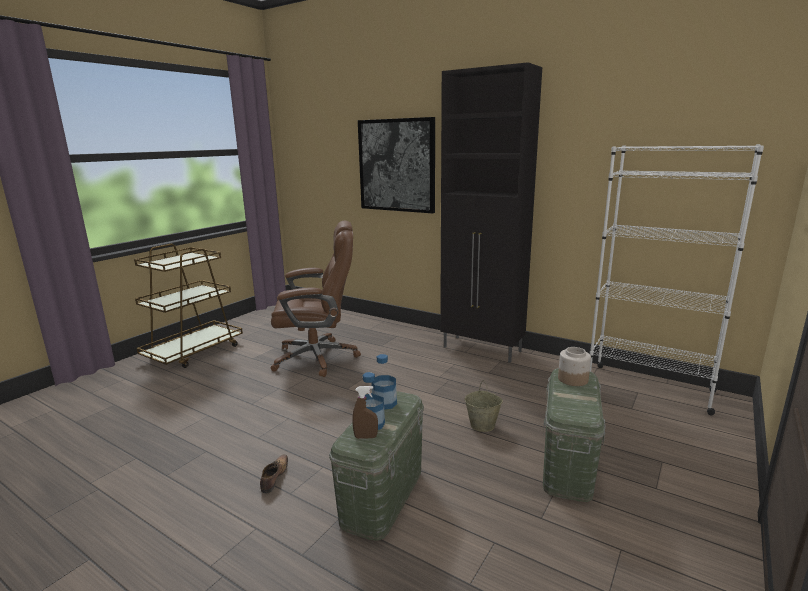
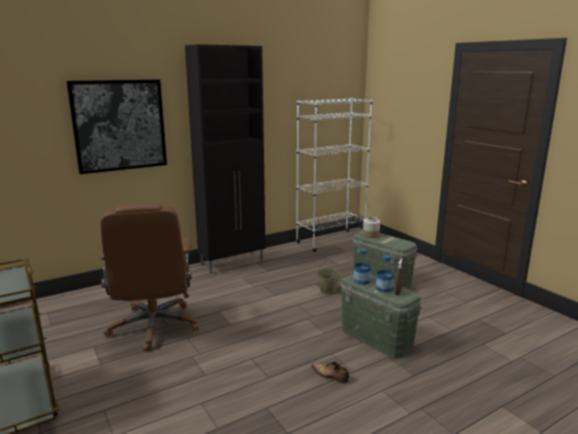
camera: 65 degrees left, 0 degrees up
brown office chair [270,221,361,377] -> brown office chair turned 150 degrees clockwise [100,203,199,352]

